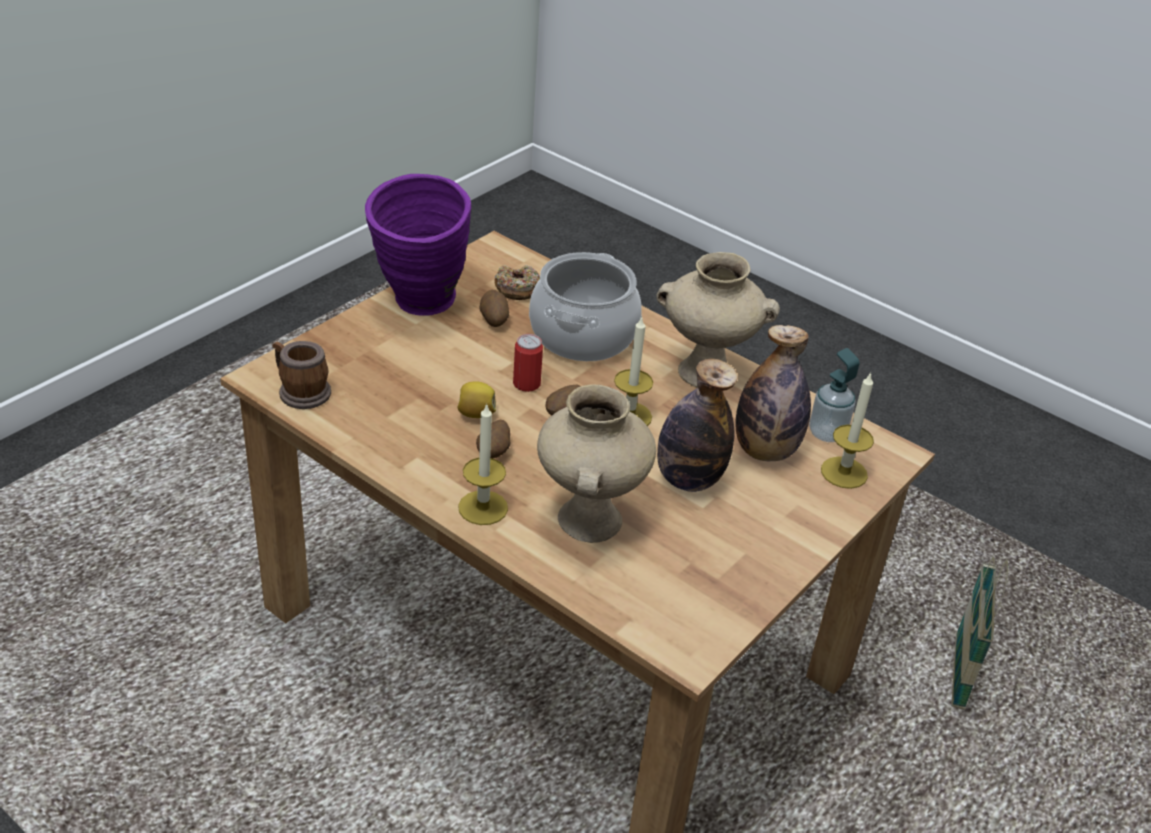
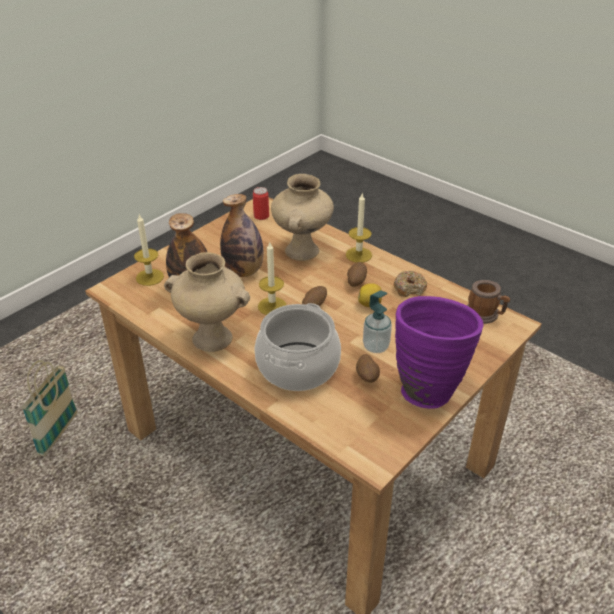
camera: 175 degrees left, 0 degrees up
donut [494,265,540,300] -> donut moved to [394,271,427,297]
can [513,334,543,392] -> can moved to [253,187,269,220]
soap dispenser [809,348,860,442] -> soap dispenser moved to [363,290,392,353]

